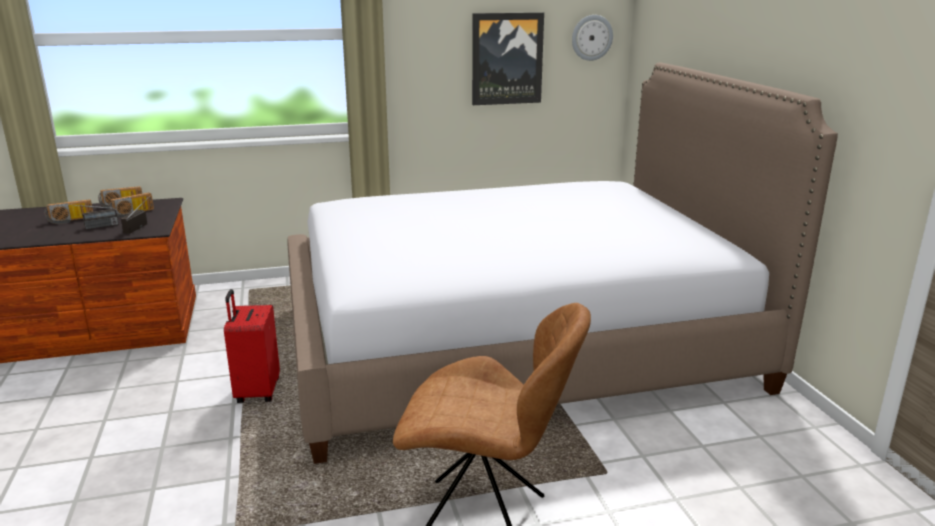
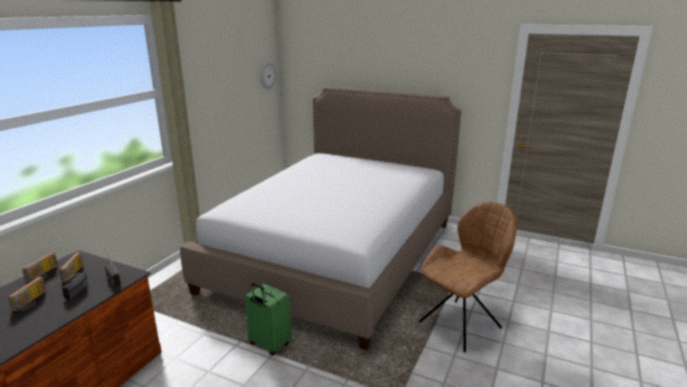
camera: 50 degrees left, 0 degrees up
red suitcase [224,289,280,403] -> green suitcase [245,282,292,355]
picture [472,12,544,105] -> none

